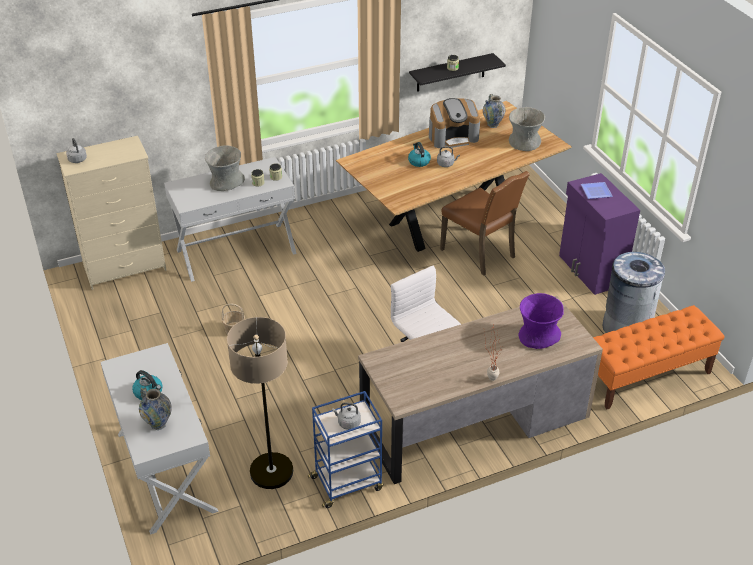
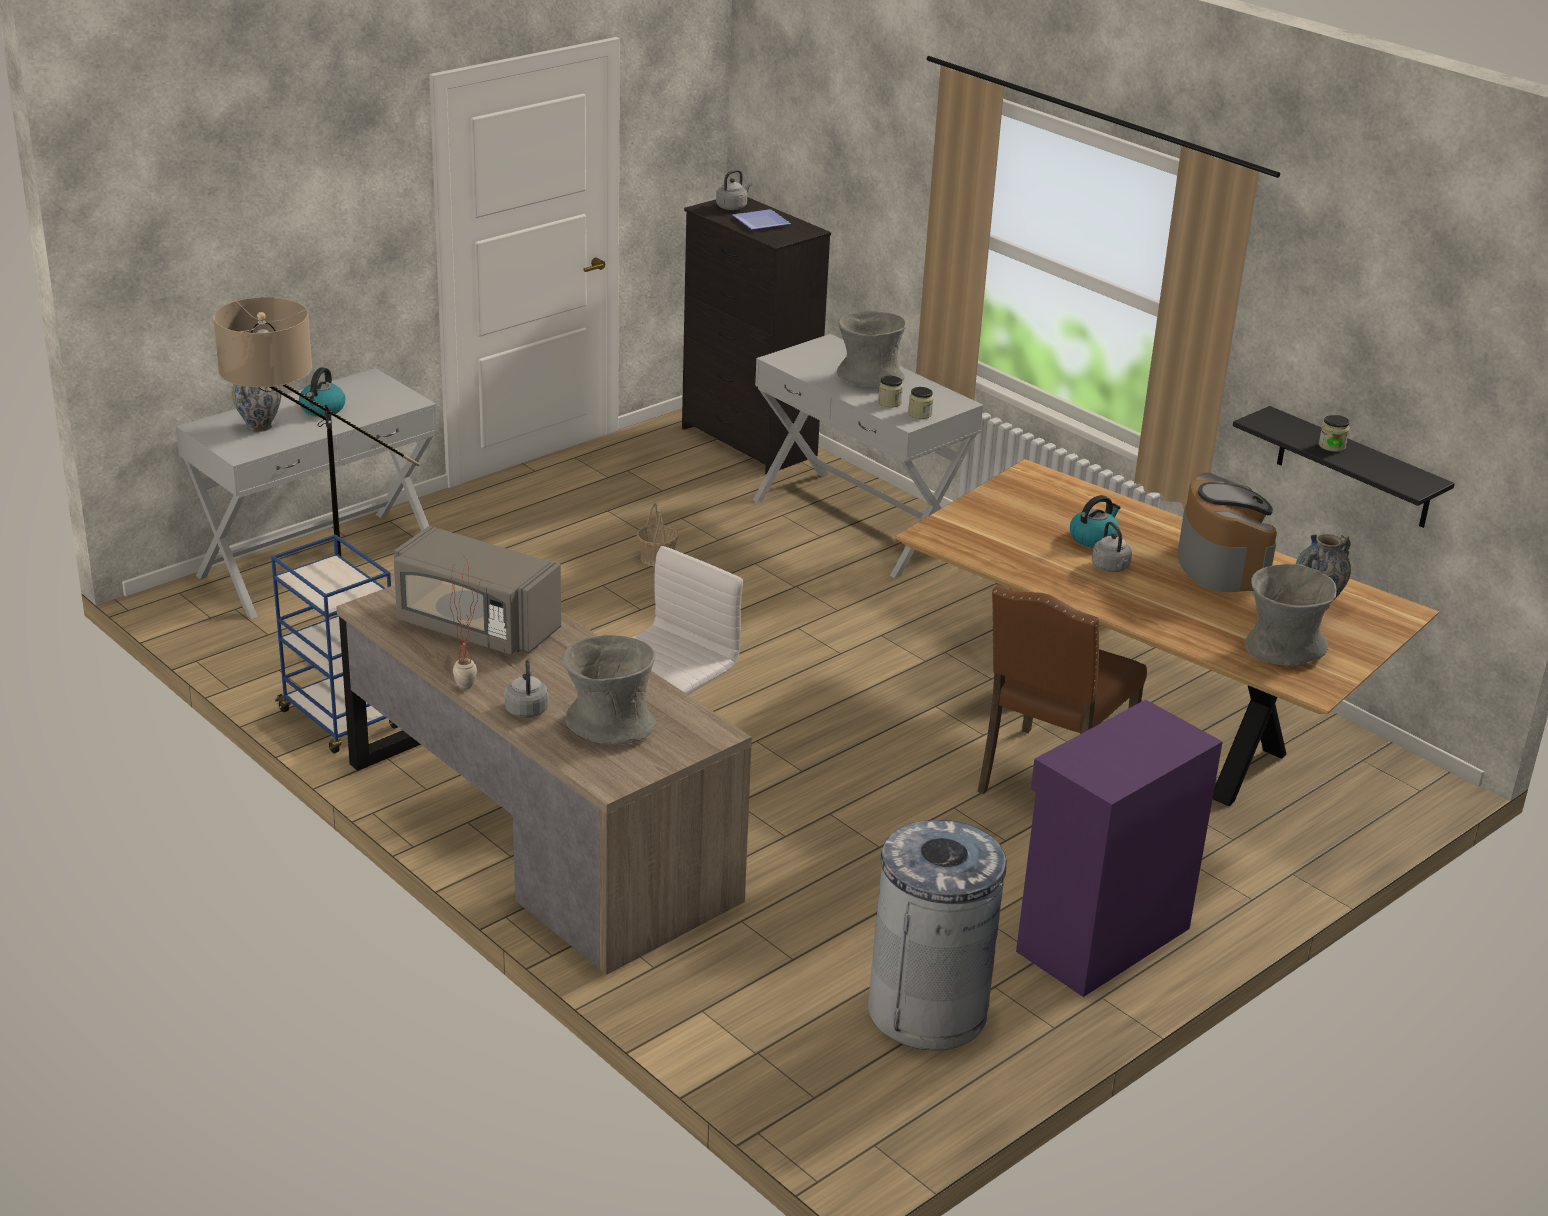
camera: 70 degrees right, 10 degrees down
beige dresser [56,136,167,290] -> black dresser [682,197,831,474]
grey kettle [332,402,361,430] -> grey kettle moved to [504,660,549,718]
coffee machine [429,98,480,148] -> coffee machine turned 150 degrees counterclockwise [1177,473,1277,592]
purple vase [519,293,564,349] -> grey vase [562,635,655,744]
plate [581,182,613,199] -> plate moved to [732,209,791,230]
orange bench [593,305,725,409] -> none
none -> grey microwave [394,526,561,654]

